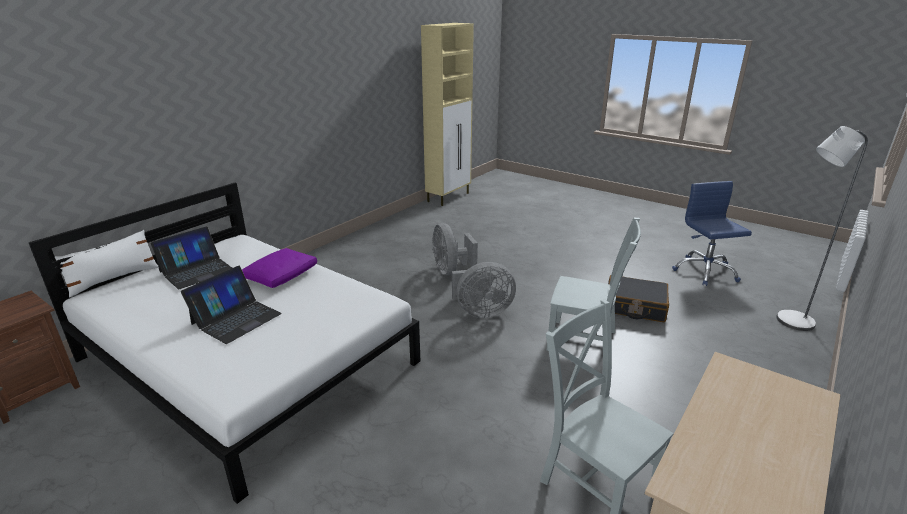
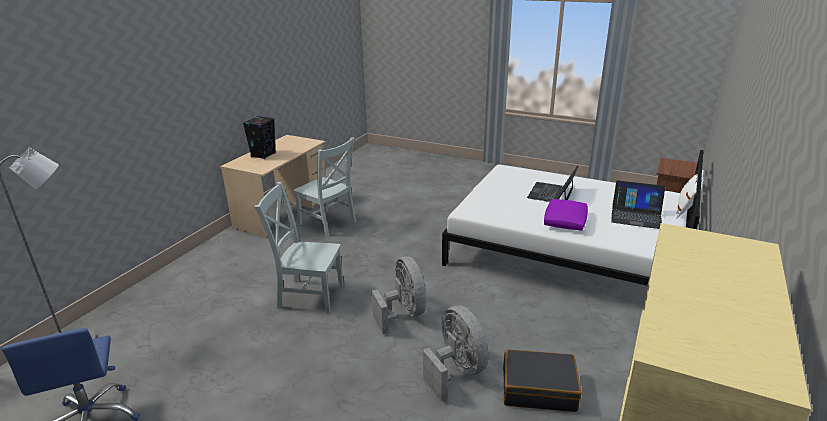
camera: 170 degrees right, 0 degrees up
laptop [151,226,232,289] -> laptop turned 105 degrees counterclockwise [611,180,665,229]
grey fan [452,262,516,318] -> grey fan turned 90 degrees clockwise [372,256,426,334]
black suitcase [608,275,669,322] -> black suitcase moved to [503,349,581,412]
none -> black speaker [243,116,276,159]

